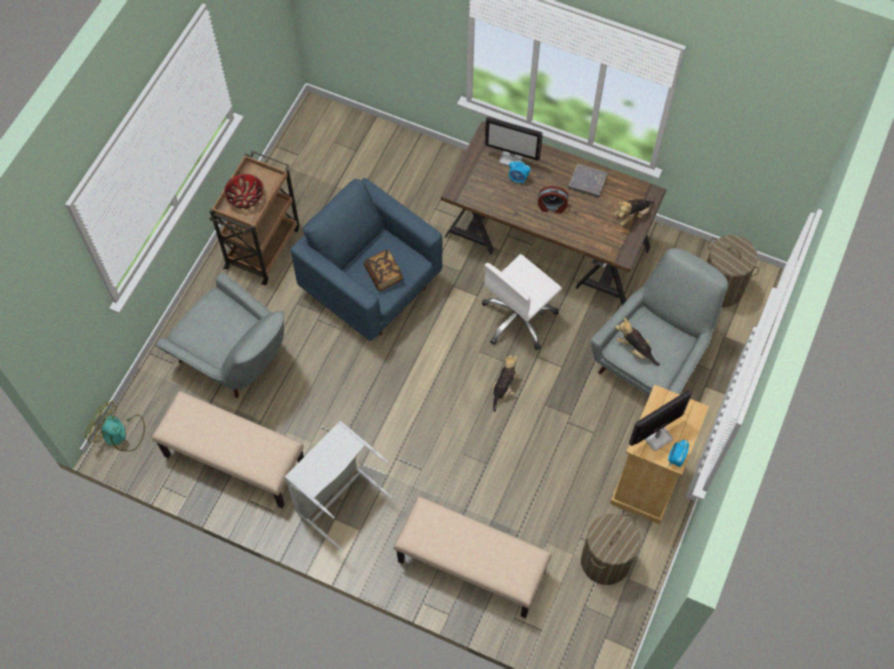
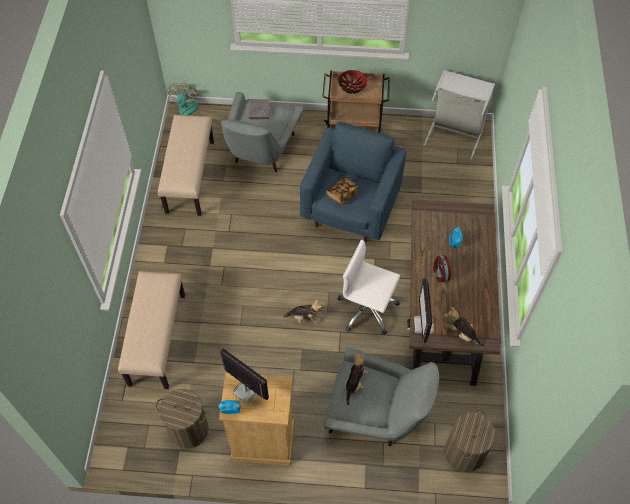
camera: 70 degrees right, 5 degrees down
grey laundry basket [285,421,392,551] -> grey laundry basket moved to [424,70,495,159]
monitor [485,117,543,166] -> monitor moved to [414,278,434,343]
grey book [568,163,608,198] -> grey book moved to [249,99,270,119]

